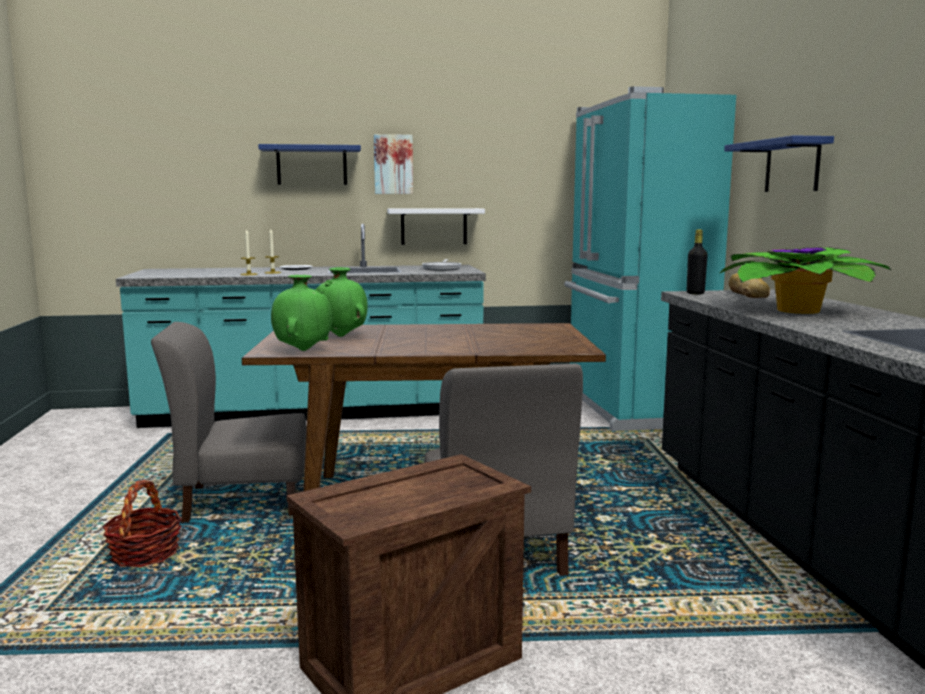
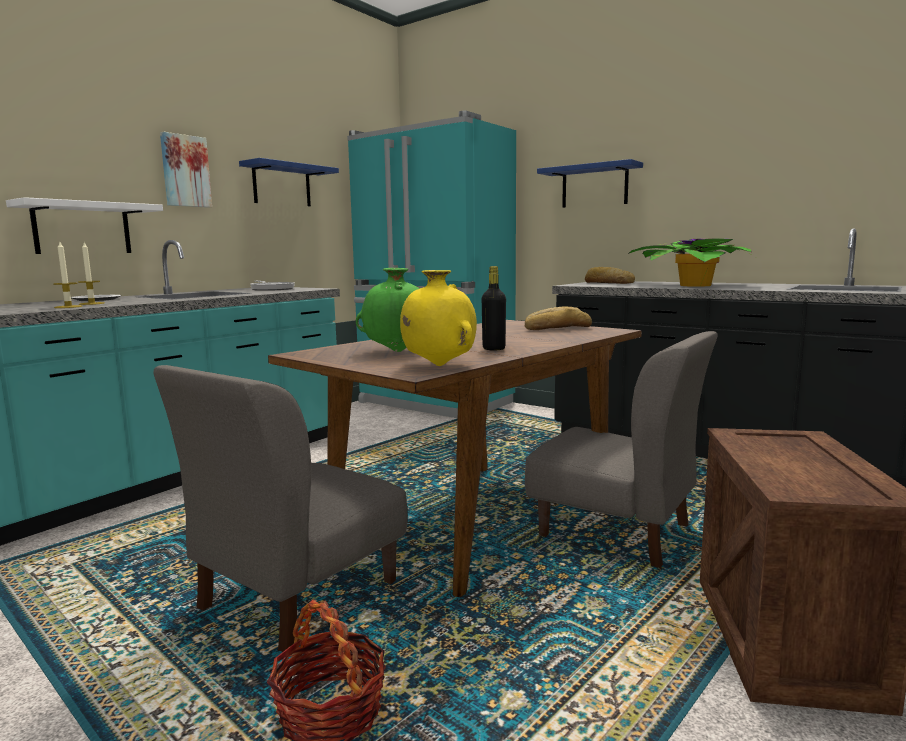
camera: 45 degrees left, 0 degrees up
blue shelf [258,144,361,185] -> blue shelf moved to [239,158,339,206]
green vase [271,275,333,351] -> yellow vase [400,270,477,366]
white shelf [387,208,485,245] -> white shelf moved to [6,197,163,254]
black bottle [687,229,708,294] -> black bottle moved to [482,266,506,350]
none -> bread [524,306,592,330]

